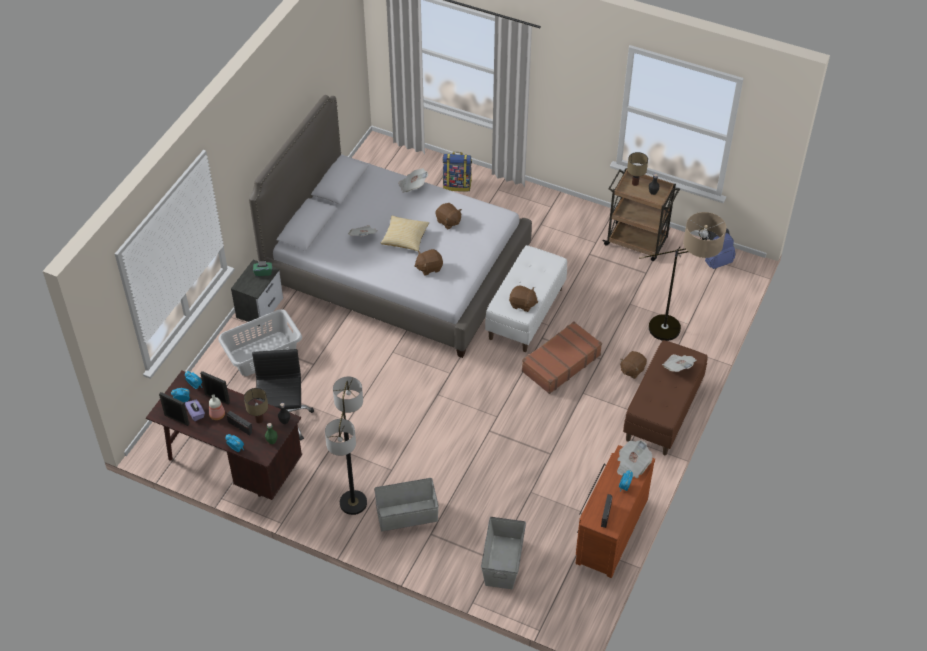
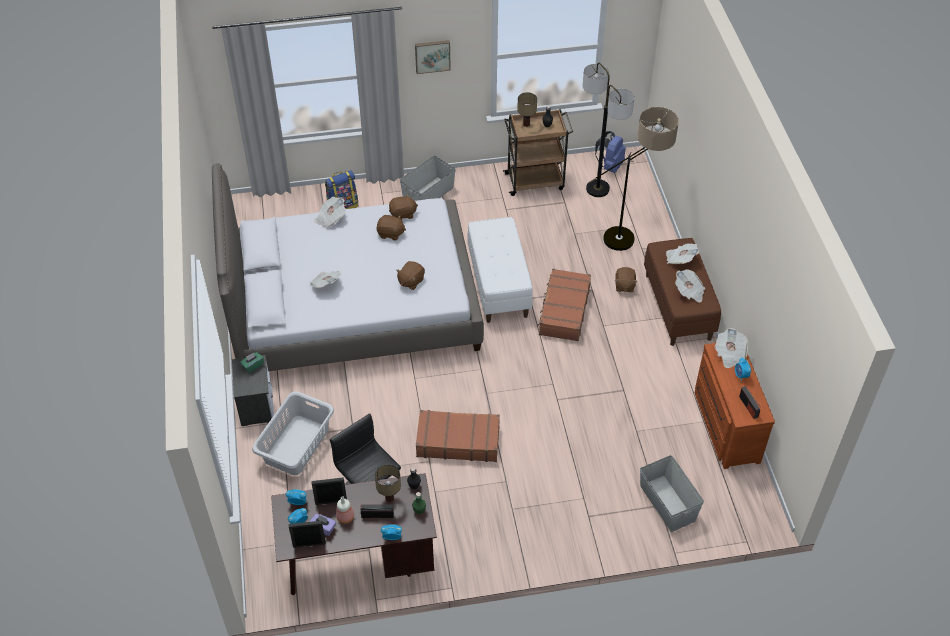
camera: 35 degrees left, 0 degrees up
floor lamp [325,377,367,515] -> floor lamp moved to [583,63,634,197]
grey storage box [374,478,439,531] -> grey storage box moved to [400,155,456,201]
pillow [380,215,430,251] -> none
brown plush toy [509,286,538,312] -> brown plush toy moved to [389,195,418,220]
none -> picture [415,40,451,74]
none -> brown suitcase [416,410,500,462]
none -> newspaper [675,269,705,303]

